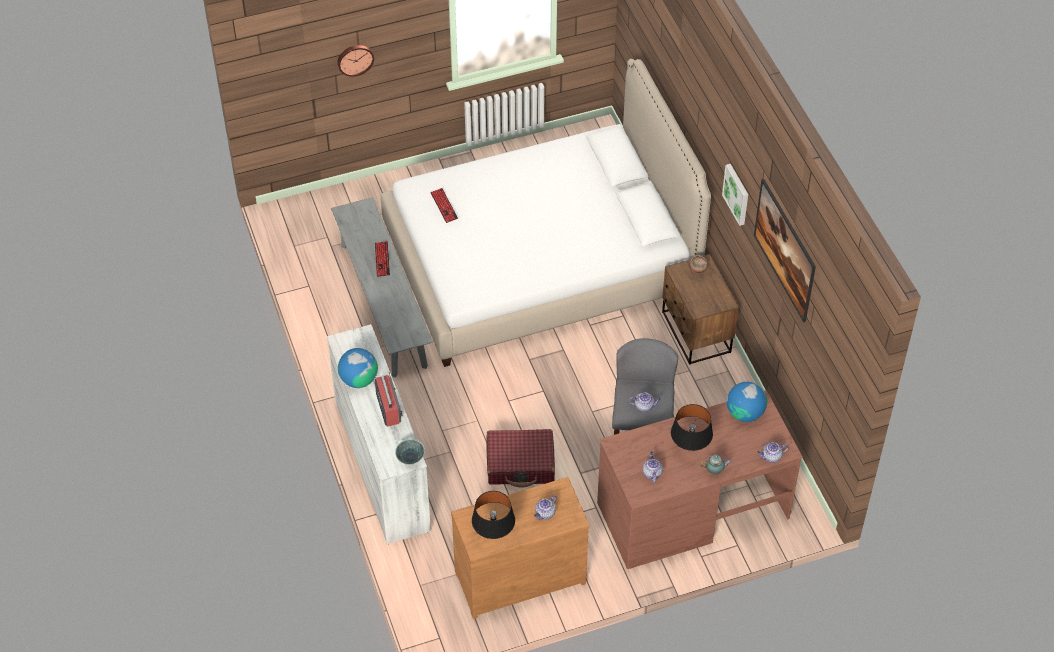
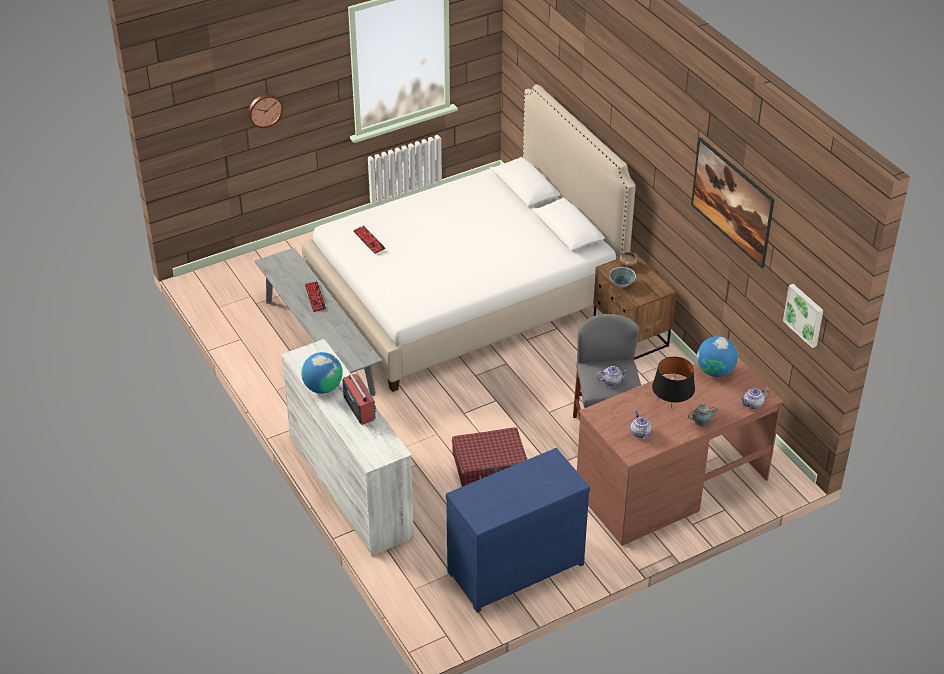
camera: 10 degrees left, 10 degrees down
bowl [395,439,425,465] -> bowl moved to [609,267,636,287]
brown dresser [451,477,589,619] -> blue dresser [446,448,590,613]
black table lamp [472,491,515,539] -> none
teapot [534,495,557,519] -> none
picture [722,164,748,226] -> picture moved to [783,284,823,348]

